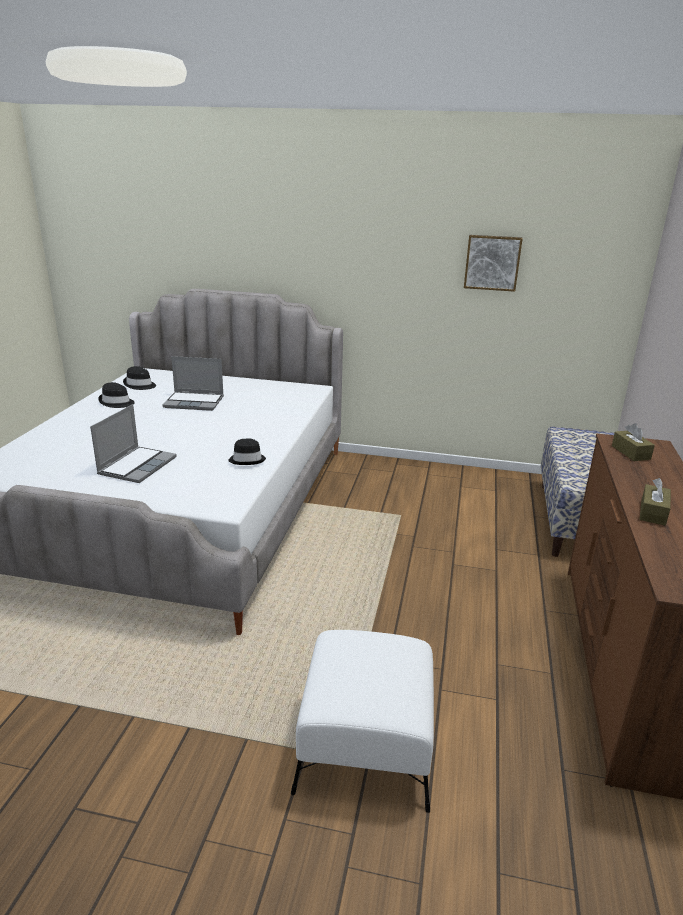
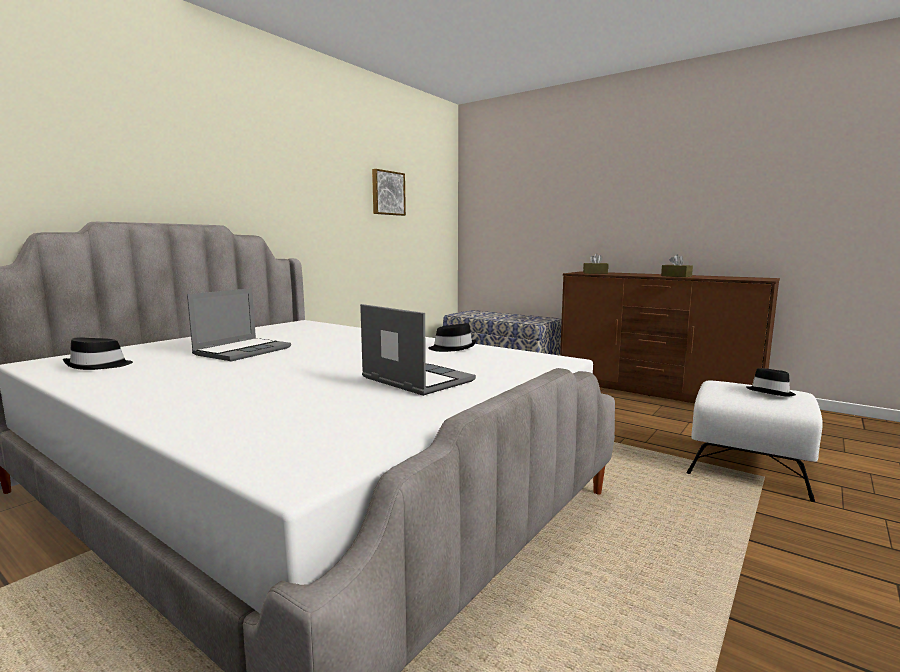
camera: 65 degrees left, 15 degrees down
black hat [98,382,135,408] -> black hat moved to [746,368,796,397]

